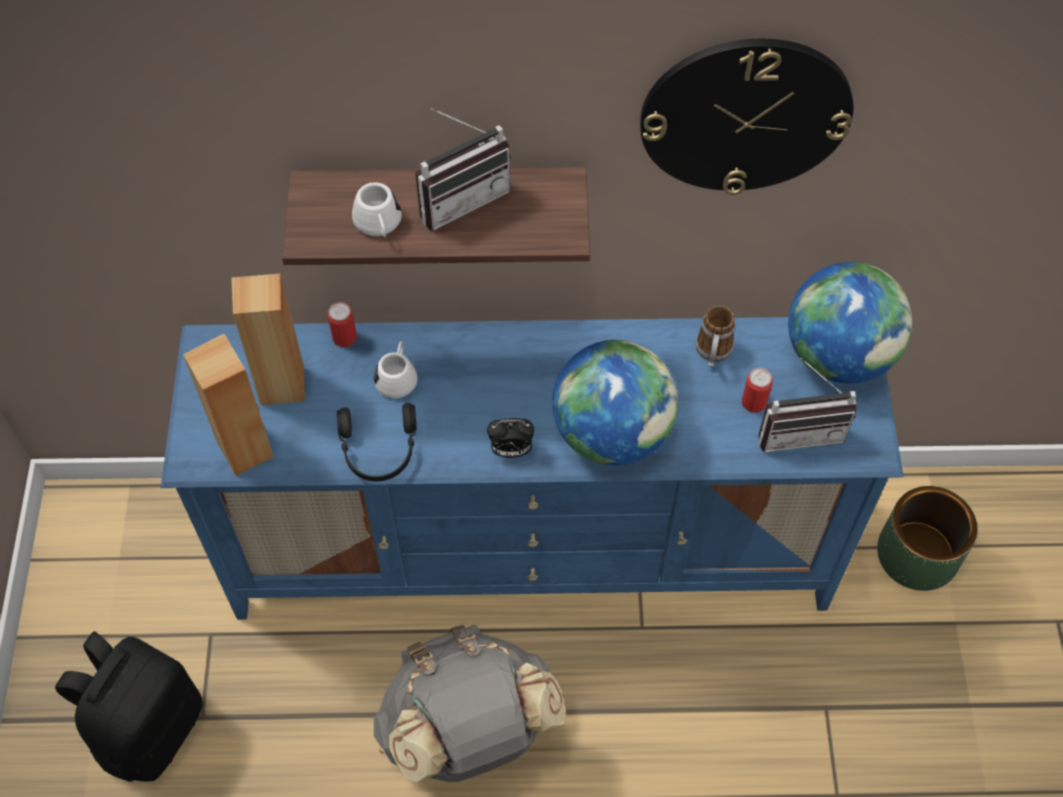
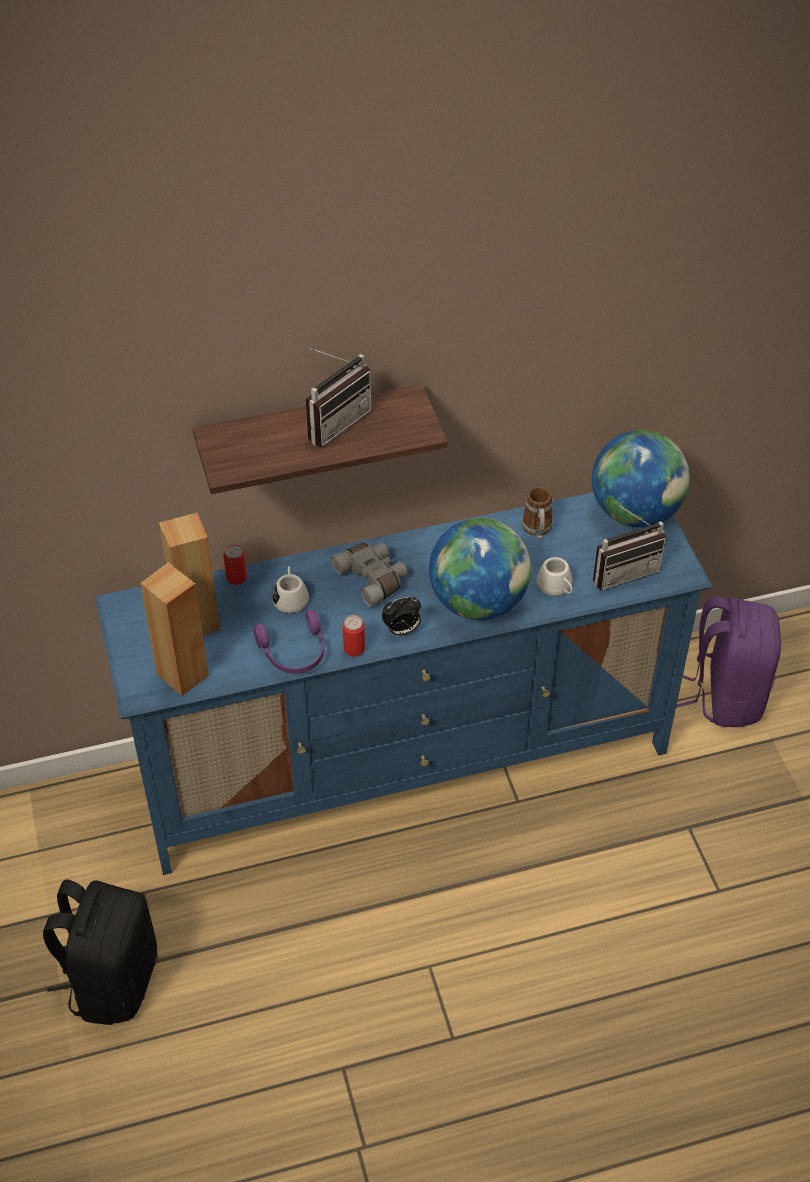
camera: 15 degrees left, 10 degrees down
black headphones [337,403,416,481] -> purple headphones [253,609,324,674]
white mug [352,182,402,237] -> white mug moved to [536,557,572,596]
grey backpack [374,625,566,783] -> none
wall clock [640,39,853,195] -> none
can [742,368,773,413] -> can moved to [343,615,365,656]
green planter [877,486,977,591] -> purple backpack [676,596,781,727]
none -> grey binoculars [331,542,408,607]

